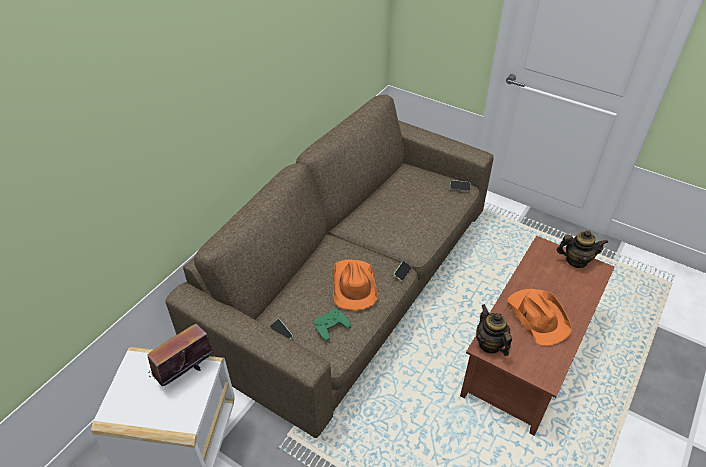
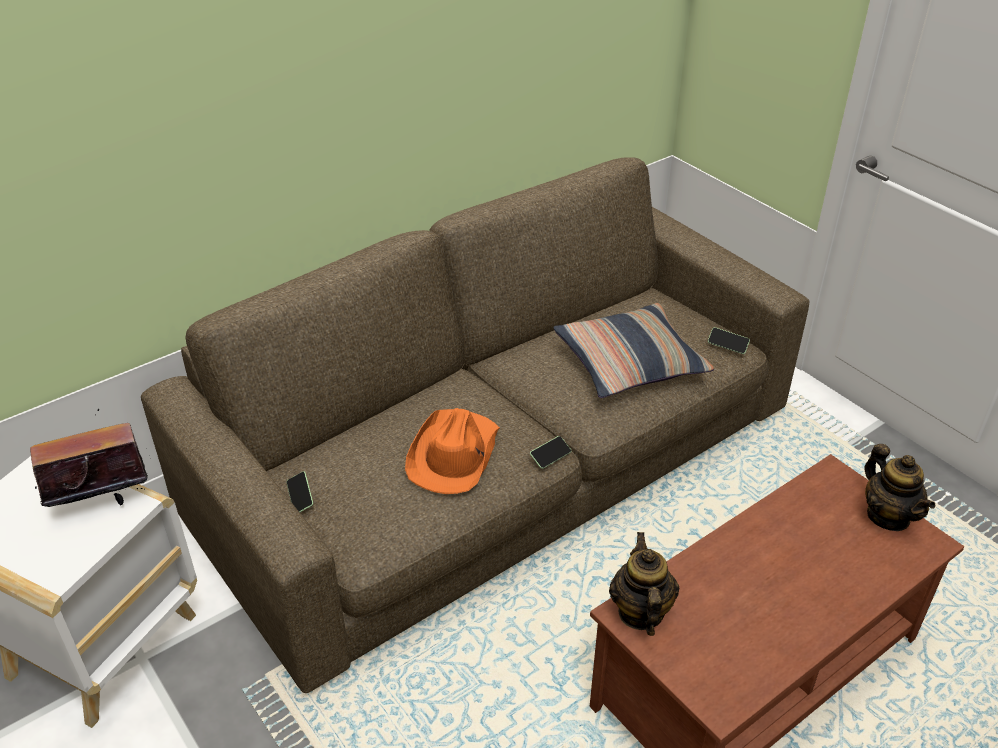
camera: 20 degrees right, 5 degrees down
green game controller [314,309,351,341] -> none
orange hat [507,289,572,346] -> none
teapot [556,230,608,268] -> teapot turned 45 degrees clockwise [864,444,936,531]
none -> pillow [553,303,714,398]

